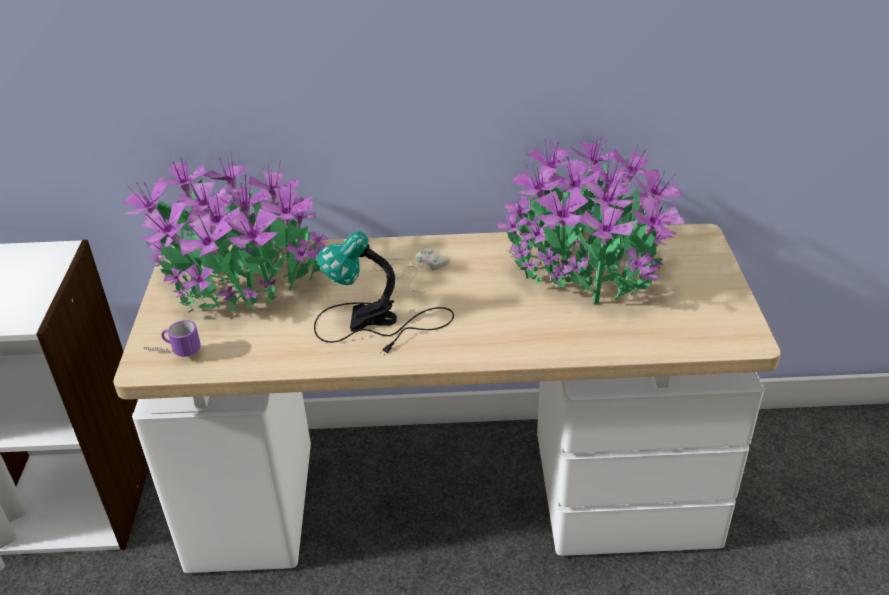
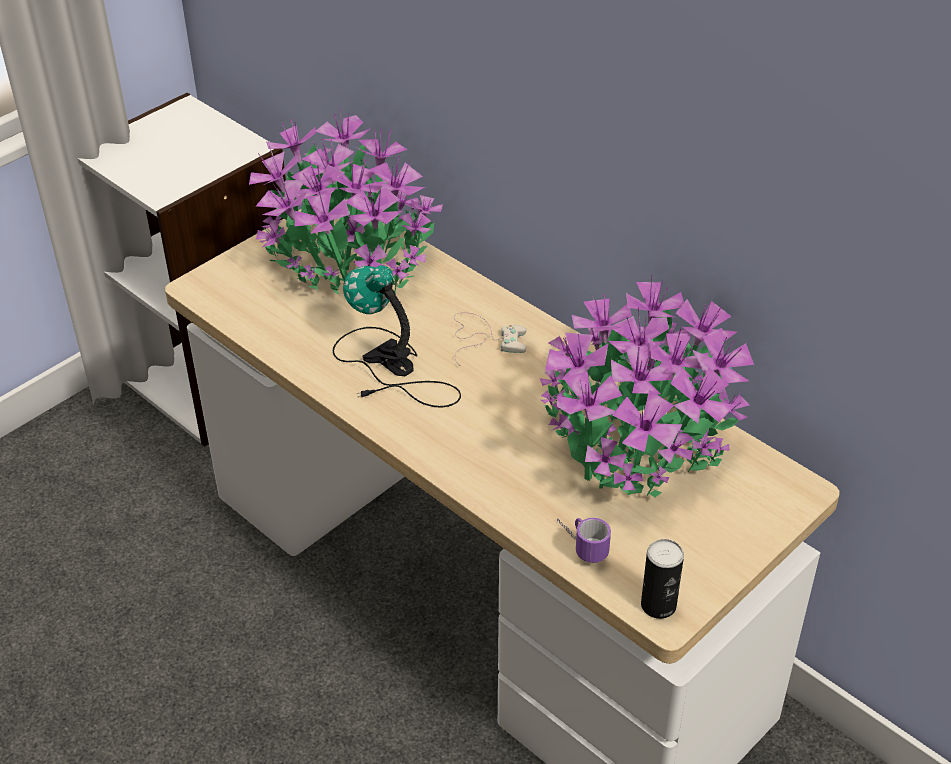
camera: 45 degrees right, 5 degrees up
mug [143,320,201,357] -> mug moved to [557,518,611,563]
none -> can [641,539,684,619]

